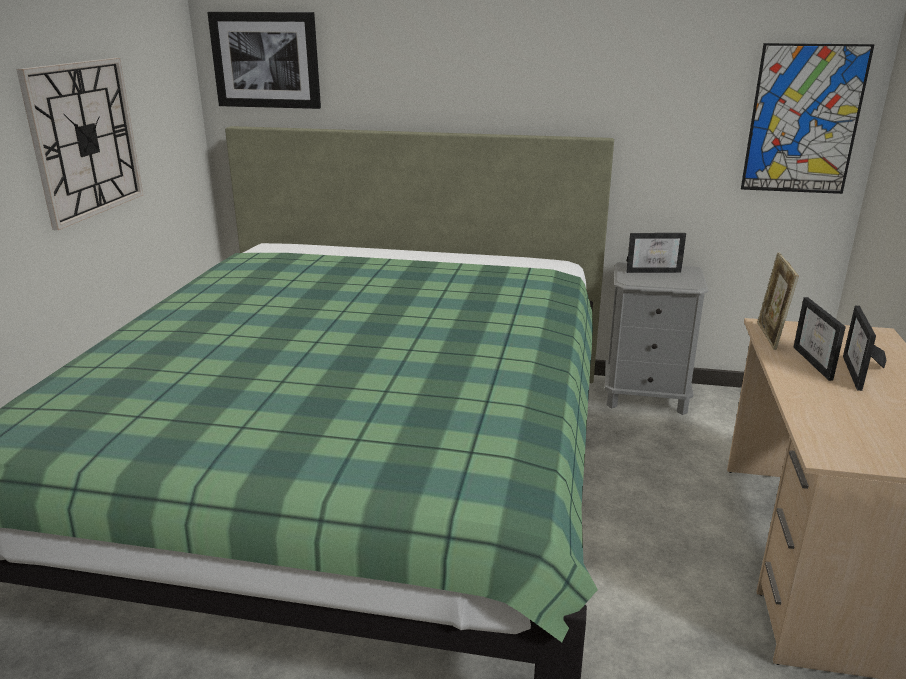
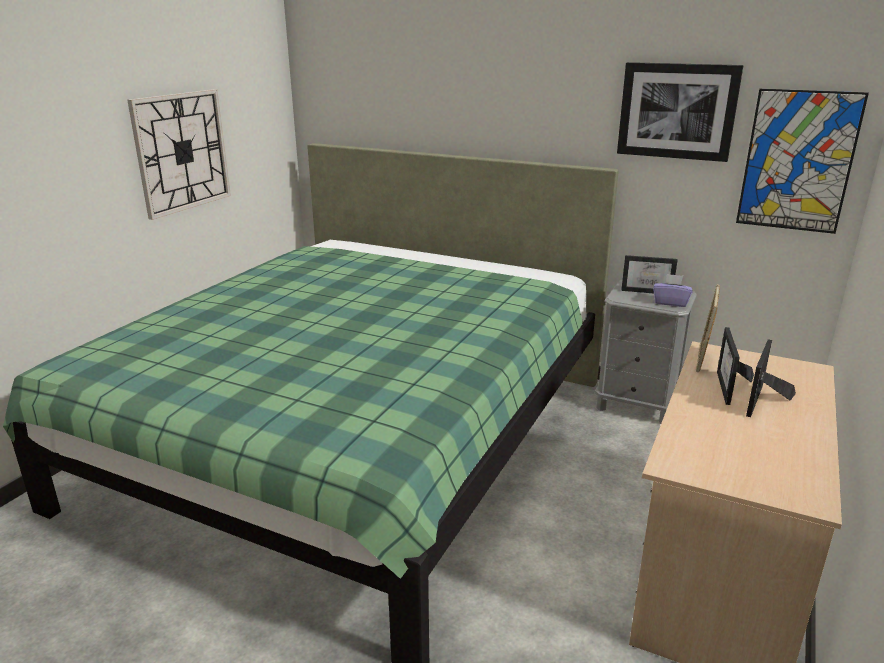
camera: 15 degrees right, 0 degrees up
picture [207,12,321,109] -> picture moved to [617,62,743,162]
none -> purple tissue box [653,274,692,307]

